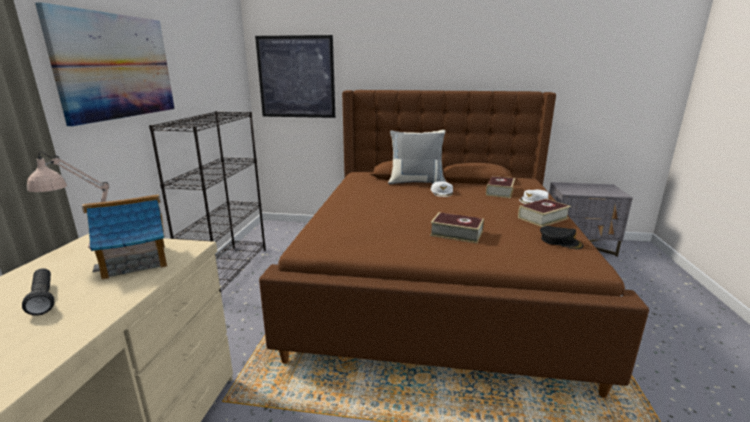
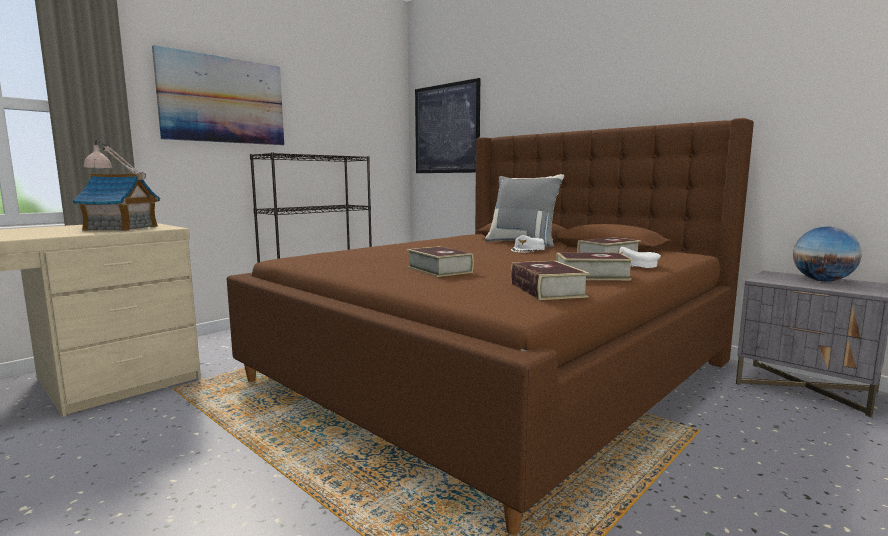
camera: 35 degrees right, 10 degrees down
black flashlight [22,268,54,316] -> none
black cap [540,226,583,249] -> book [511,261,590,300]
none -> globe [793,226,862,282]

